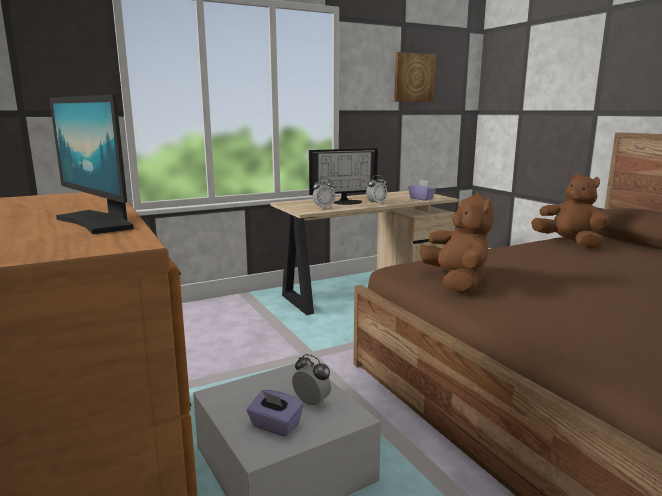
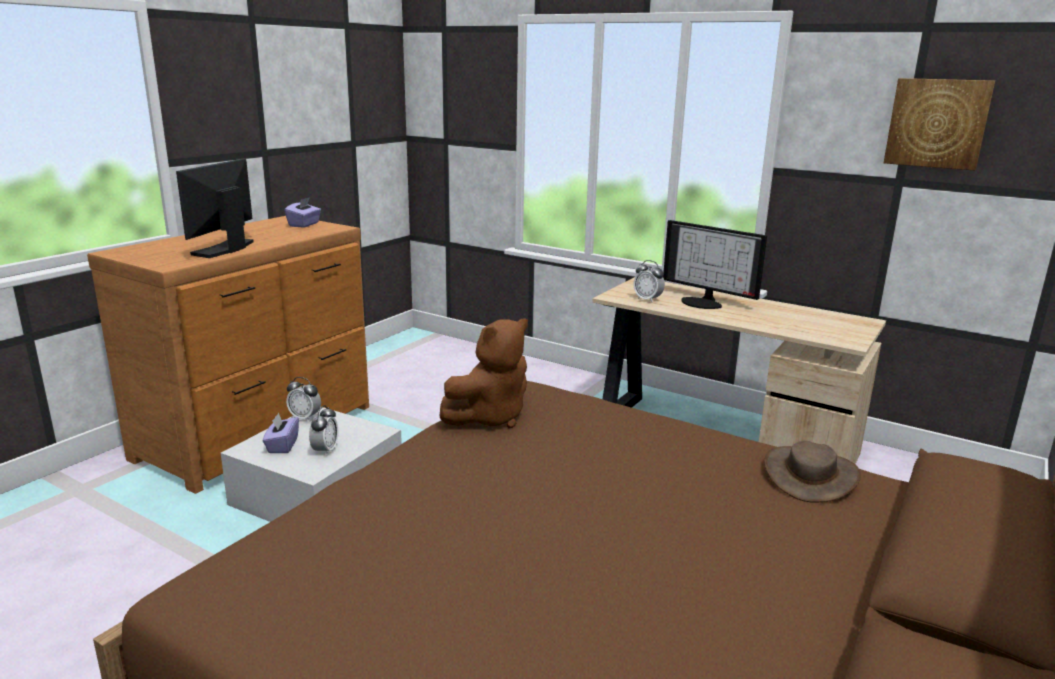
camera: 60 degrees right, 5 degrees up
alarm clock [366,175,387,205] -> alarm clock moved to [286,377,321,422]
purple tissue box [408,180,436,200] -> purple tissue box moved to [284,197,321,228]
brown plush toy [531,173,609,248] -> brown hat [764,441,861,502]

